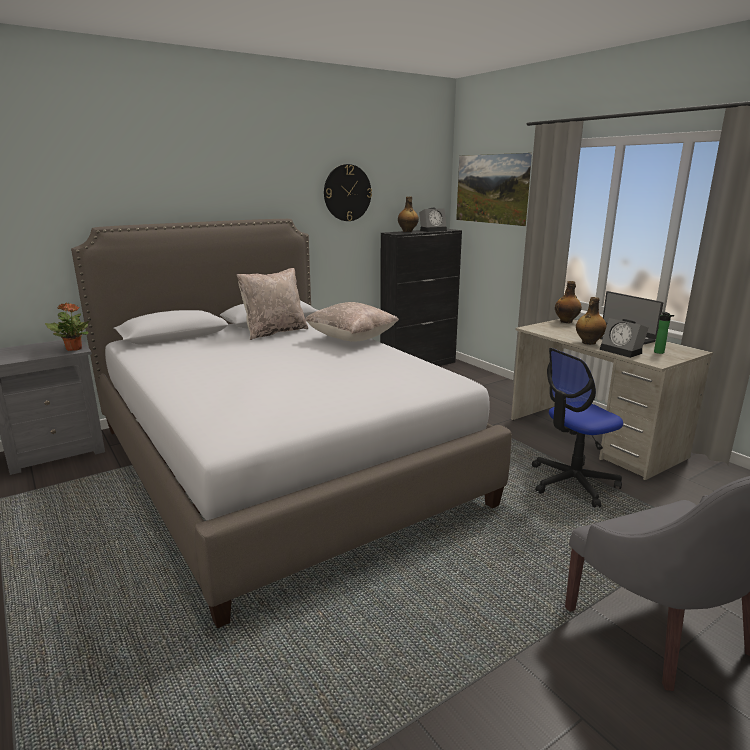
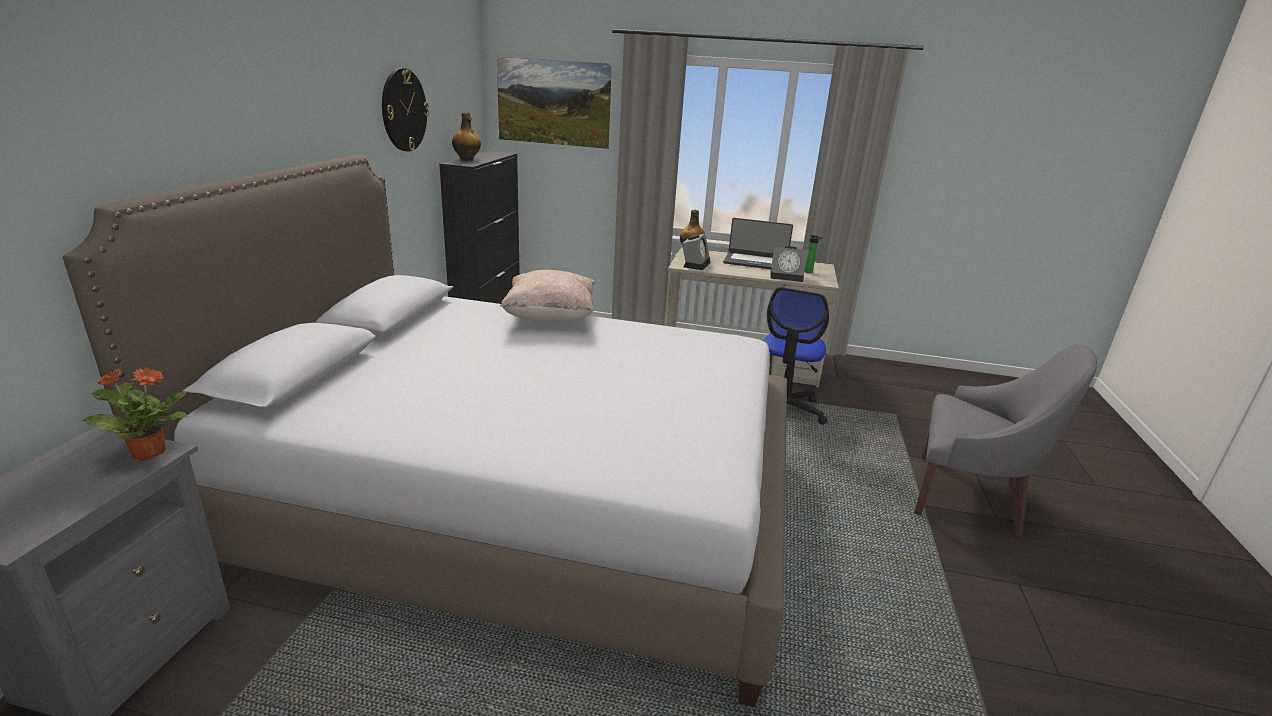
camera: 45 degrees left, 5 degrees up
beige pillow [237,268,308,340] -> none
alarm clock [419,208,447,232] -> alarm clock moved to [682,234,711,270]
bottle [576,297,607,345] -> none

